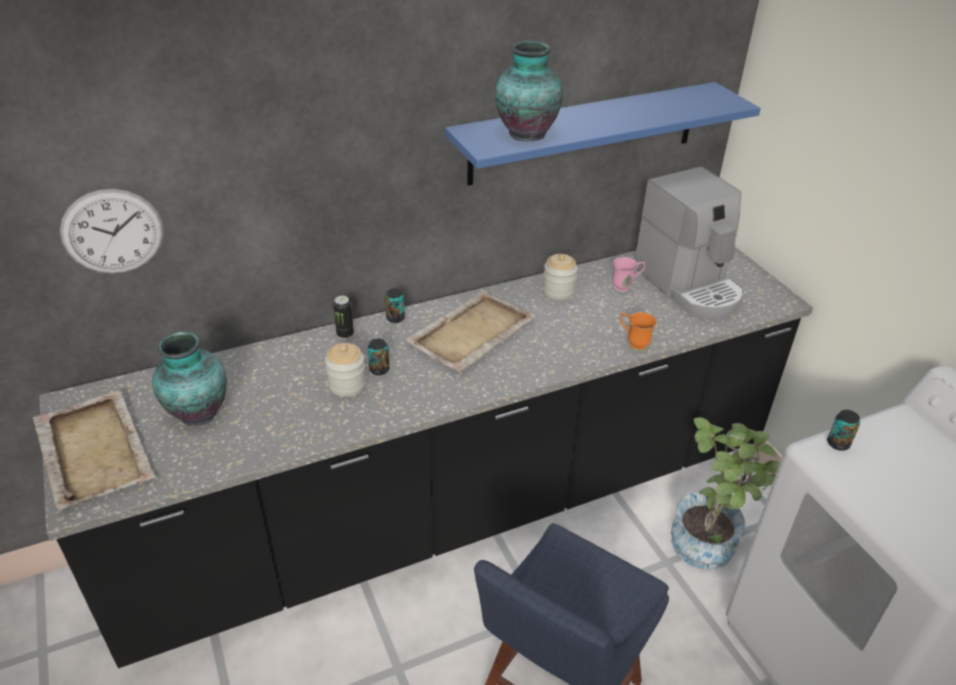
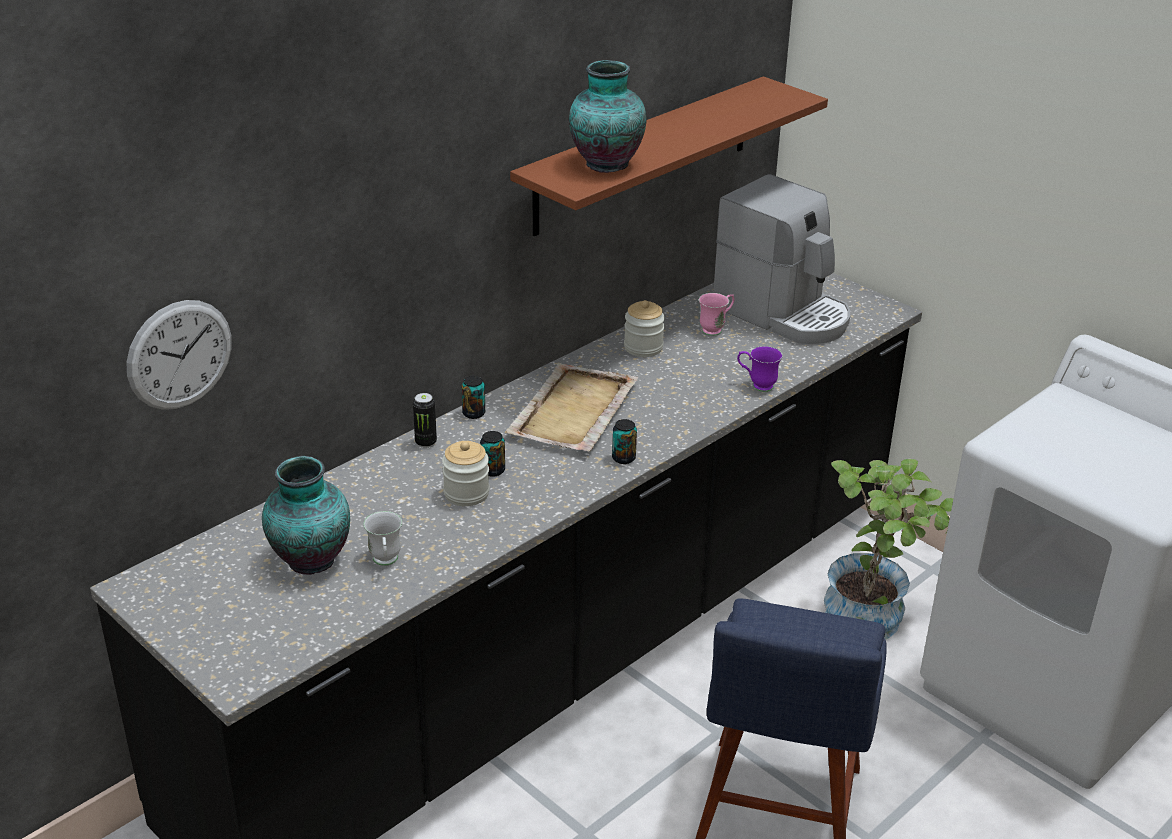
camera: 20 degrees left, 5 degrees down
beige tray [33,390,156,510] -> none
blue shelf [445,82,761,186] -> brown shelf [510,76,828,236]
orange mug [620,312,657,351] -> purple mug [737,346,783,392]
can [827,410,860,451] -> can moved to [612,419,637,464]
none -> white mug [363,511,402,566]

